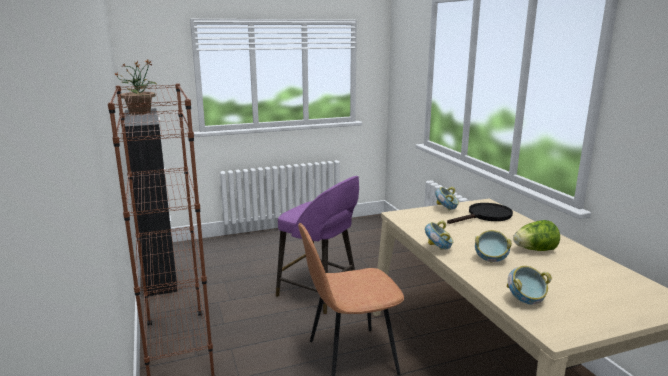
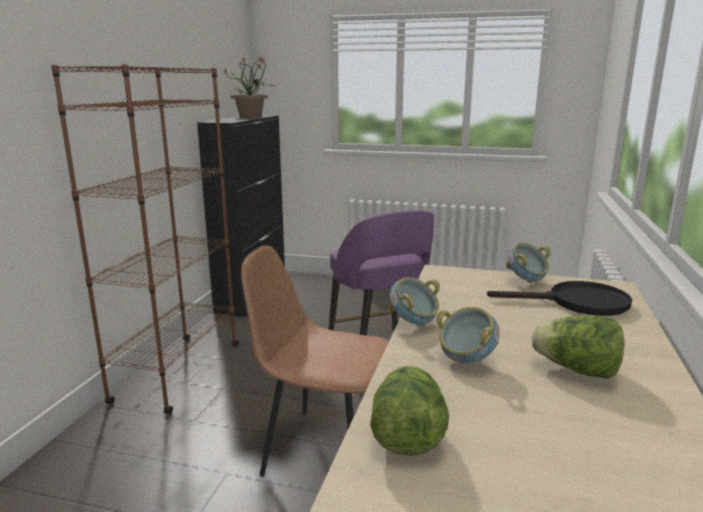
camera: 35 degrees right, 0 degrees up
bowl [507,266,552,304] -> lettuce [370,366,449,456]

